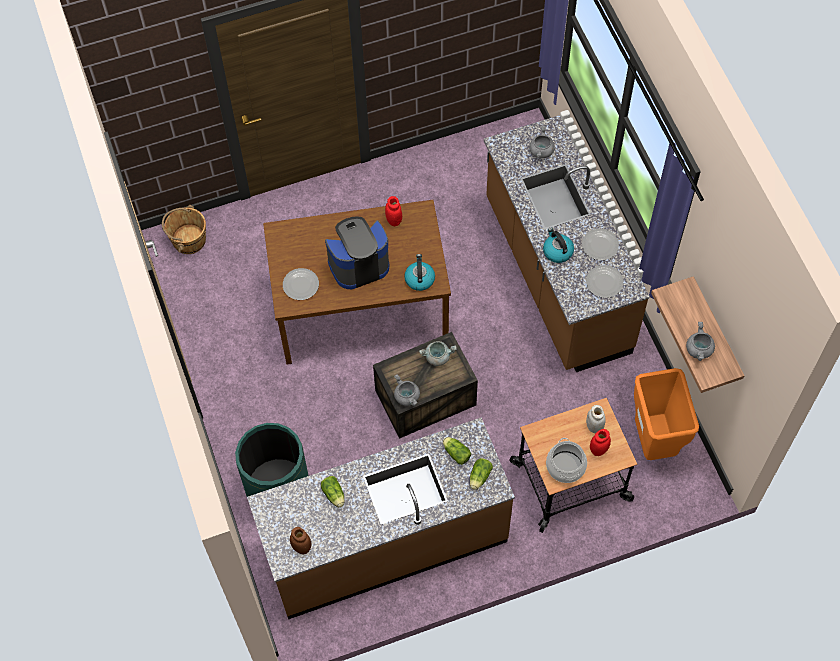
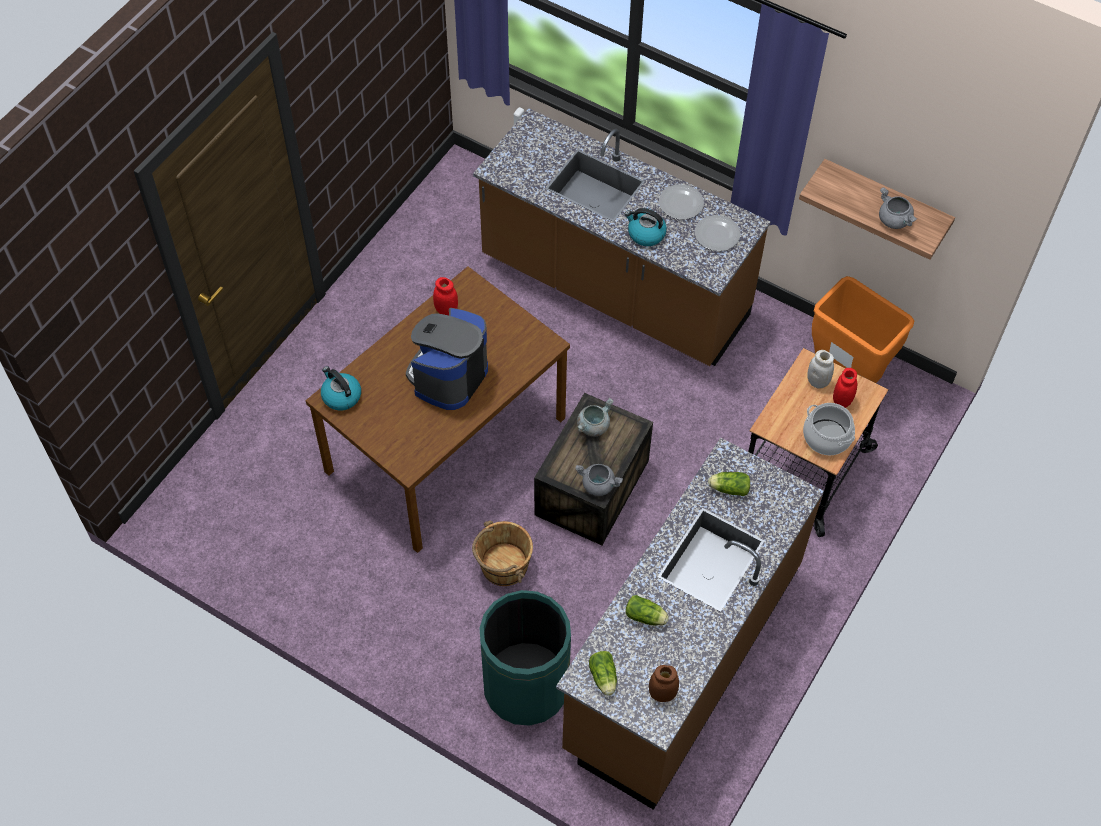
camera: 40 degrees left, 5 degrees down
brown bucket [162,205,206,254] -> brown bucket moved to [472,521,533,586]
plate [283,268,319,300] -> none
kettle [404,254,435,291] -> kettle moved to [321,366,361,411]
lettuce [470,458,493,490] -> lettuce moved to [589,651,617,696]
grey cooking pot [530,126,555,159] -> none

